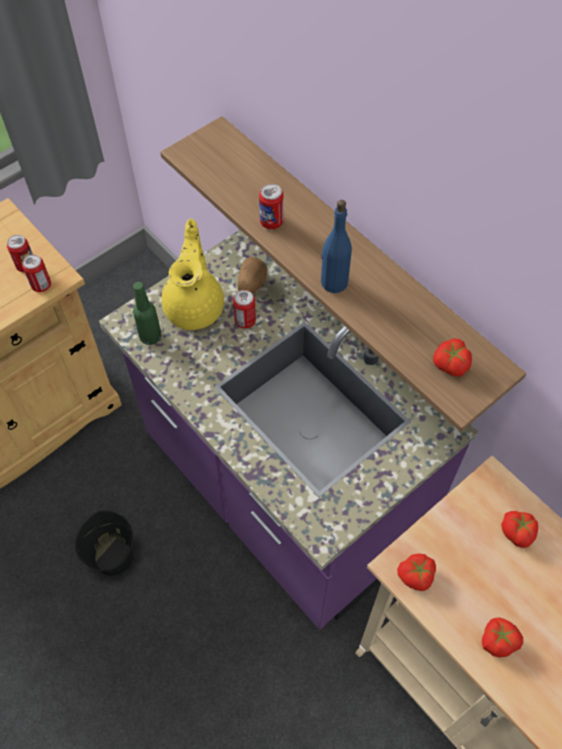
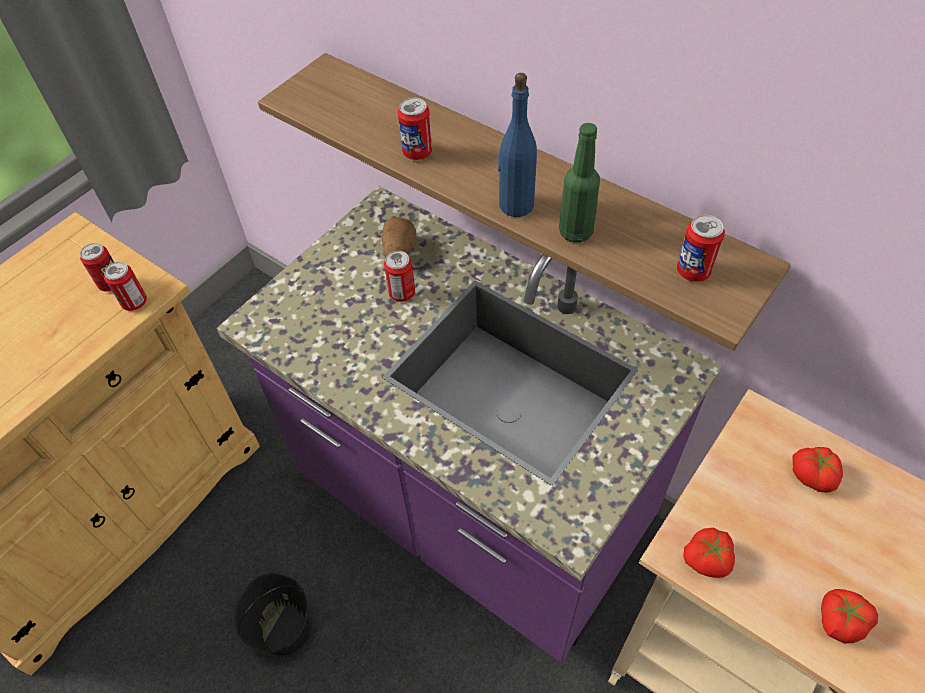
camera: 10 degrees left, 5 degrees down
green bottle [133,282,161,345] -> green bottle moved to [559,123,600,242]
yellow teapot [161,219,224,330] -> none
tomato [433,338,472,376] -> can [677,215,725,282]

